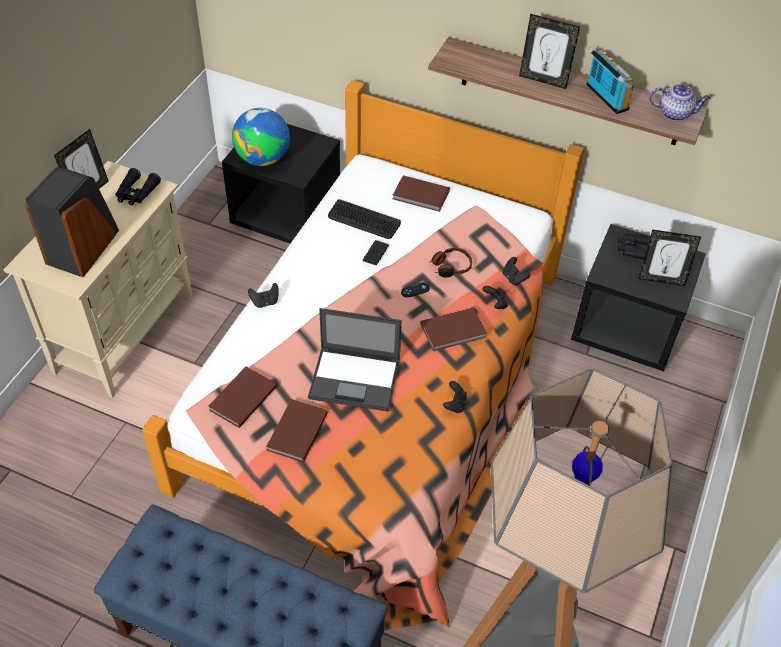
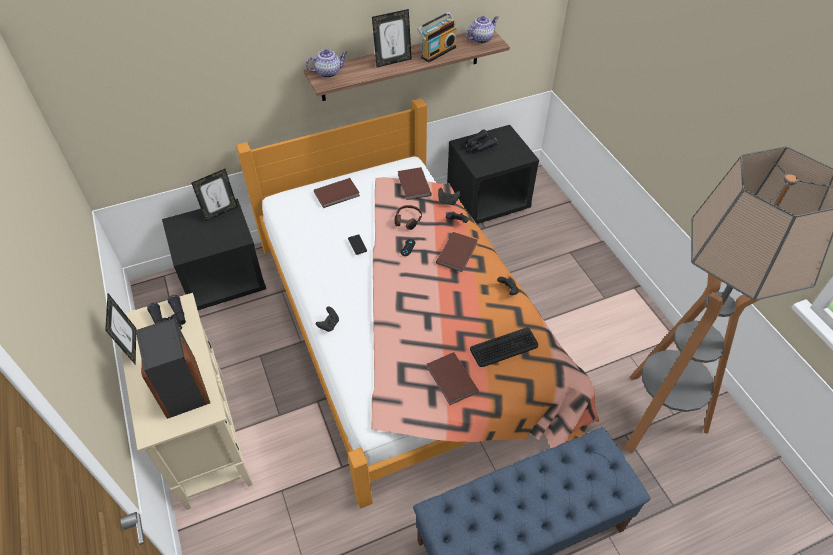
camera: 45 degrees left, 0 degrees up
brown book [208,367,277,428] -> brown book moved to [398,167,432,200]
globe [232,108,290,166] -> none
laptop [308,308,402,412] -> none
keyboard [328,199,401,239] -> keyboard moved to [470,327,538,367]
radio [586,47,633,114] -> radio turned 120 degrees clockwise [417,12,456,62]
picture frame [638,229,701,286] -> picture frame moved to [191,169,238,221]
none -> teapot [306,50,347,78]

